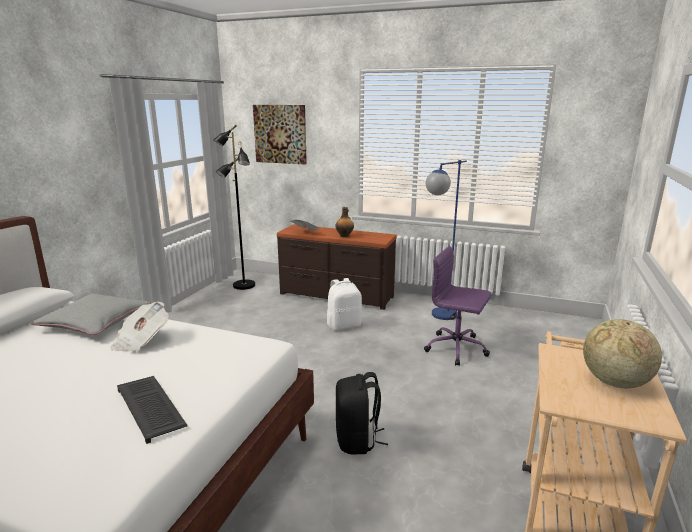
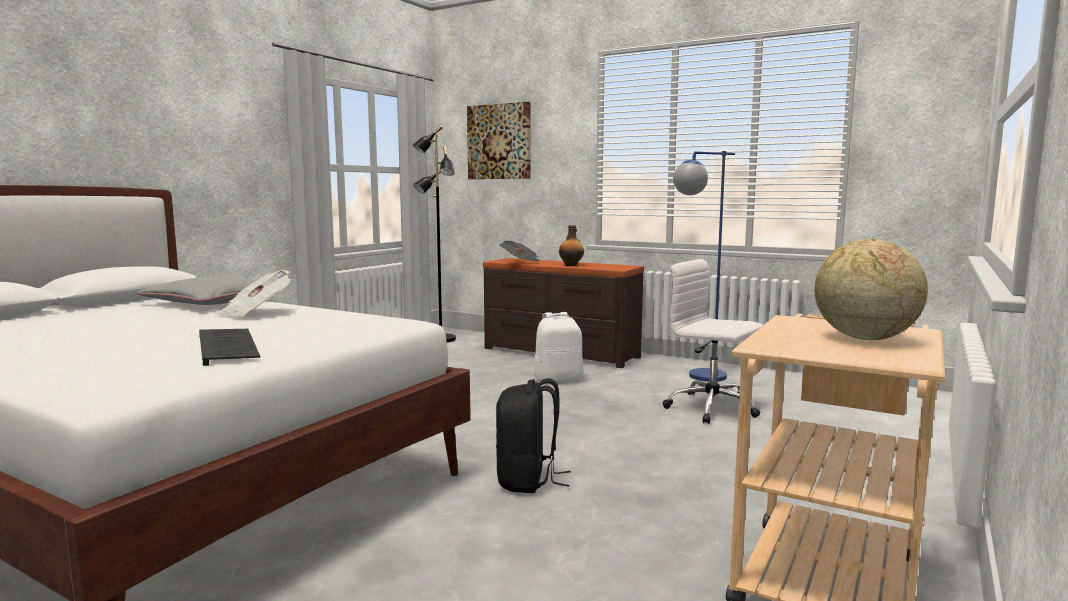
camera: 10 degrees right, 10 degrees down
purple office chair [424,246,492,366] -> white office chair [662,259,763,424]

